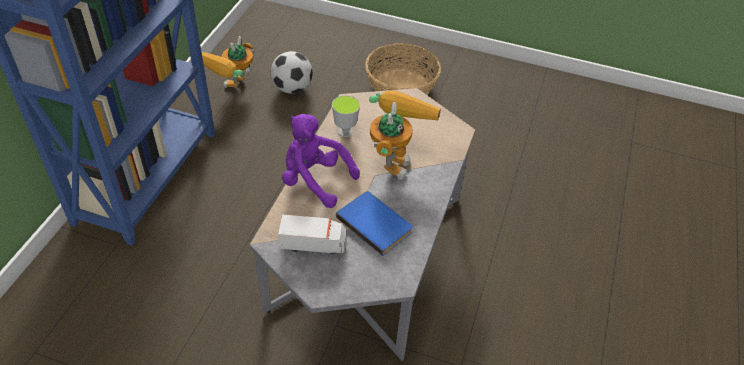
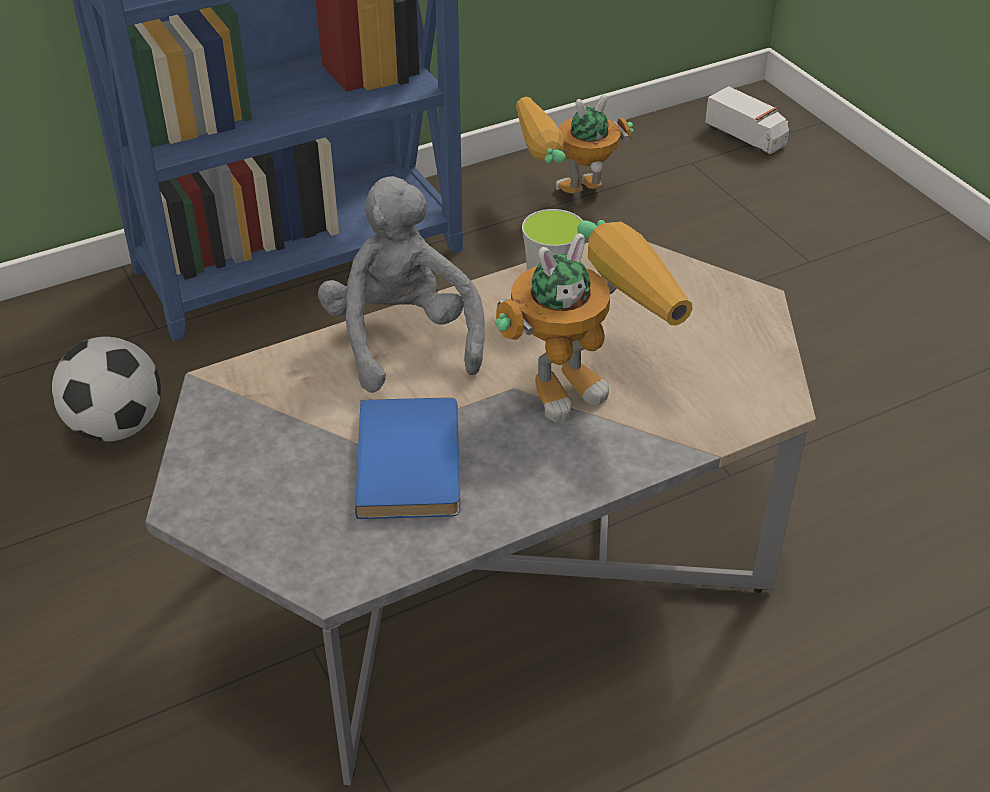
camera: 45 degrees right, 5 degrees down
football [271,51,313,94] -> football moved to [52,336,161,442]
toy truck [278,215,347,254] -> toy truck moved to [705,86,789,154]
purple plush toy [282,114,360,208] -> grey plush toy [318,176,485,393]
basket [365,43,441,95] -> none

